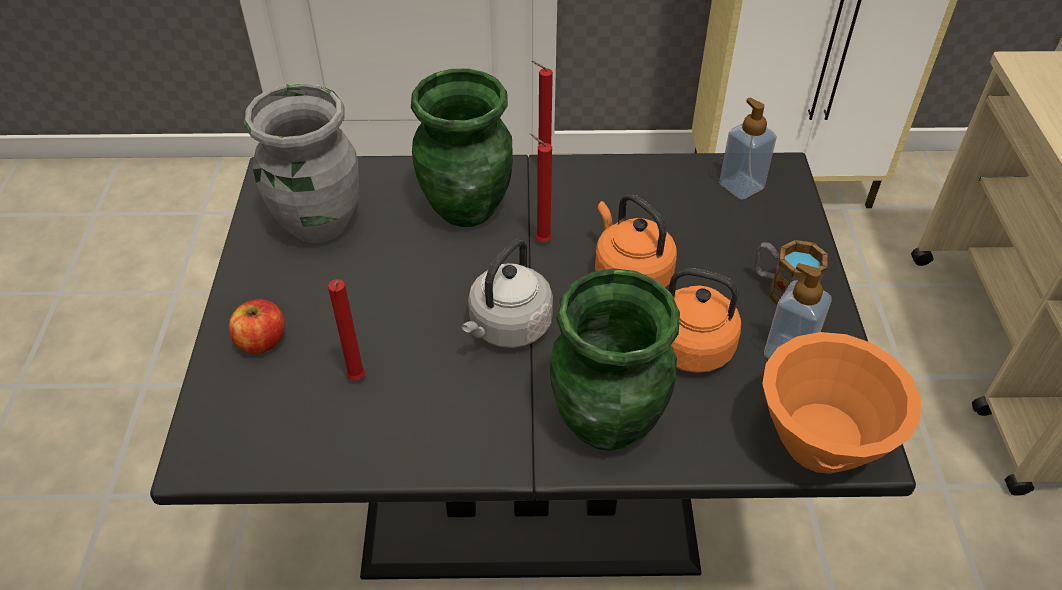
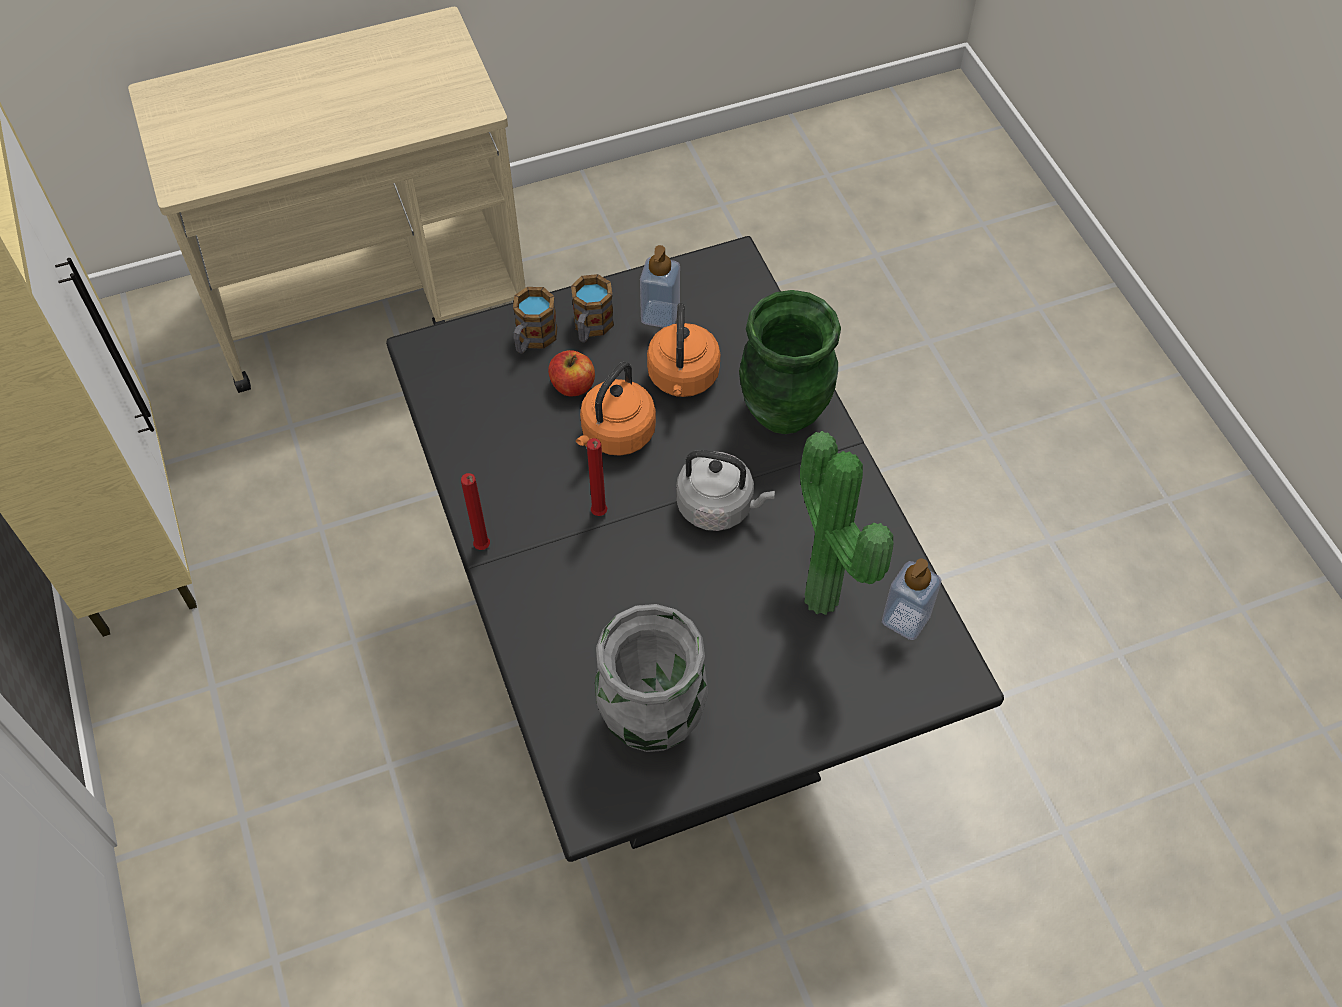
camera: 110 degrees left, 10 degrees up
apple [228,299,285,354] -> apple moved to [548,350,595,396]
red candle [328,279,366,381] -> potted plant [800,431,893,615]
green vase [411,68,513,227] -> none
soap dispenser [719,98,777,200] -> soap dispenser moved to [882,559,942,640]
orange bowl [762,332,921,474] -> none
none -> mug [513,287,558,354]

